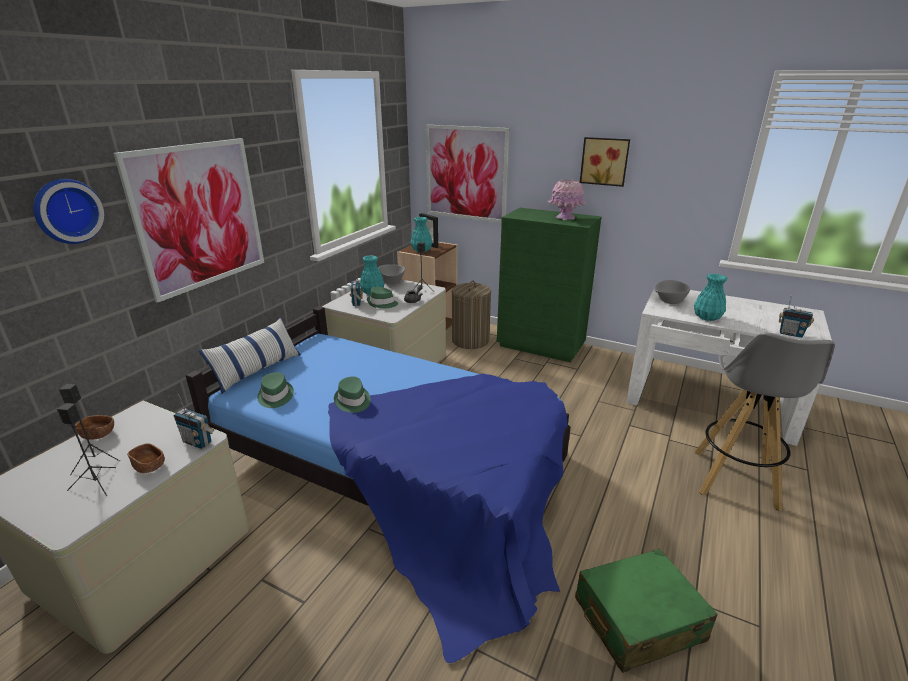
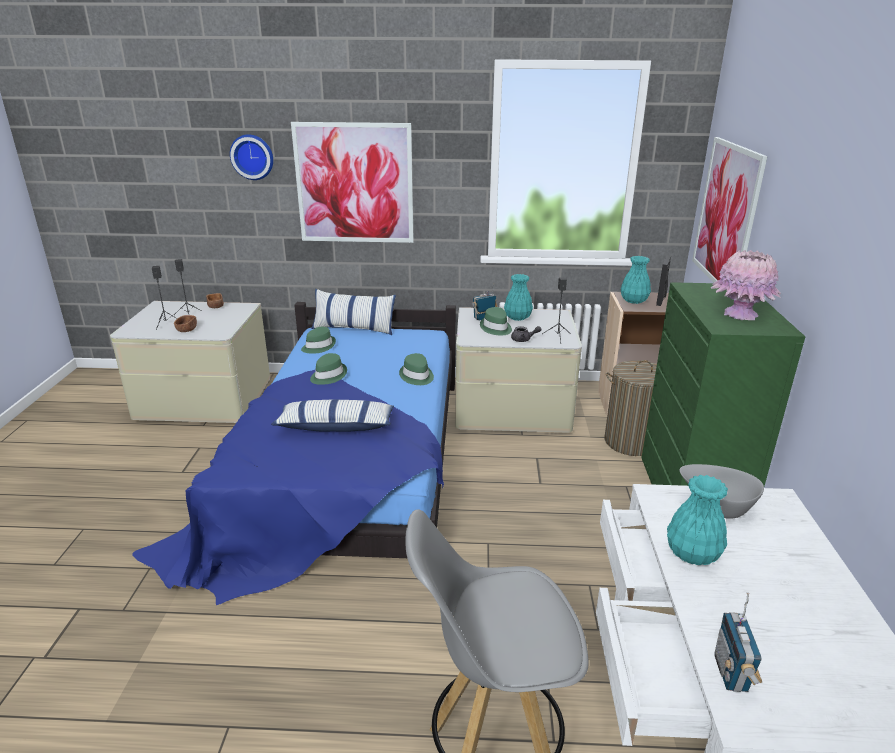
camera: 65 degrees right, 0 degrees up
radio [174,394,214,449] -> none
grey bowl [378,264,405,284] -> none
green suitcase [575,548,718,673] -> none
picture [580,137,630,187] -> none
none -> pillow [271,400,394,432]
none -> green hat [399,353,434,385]

